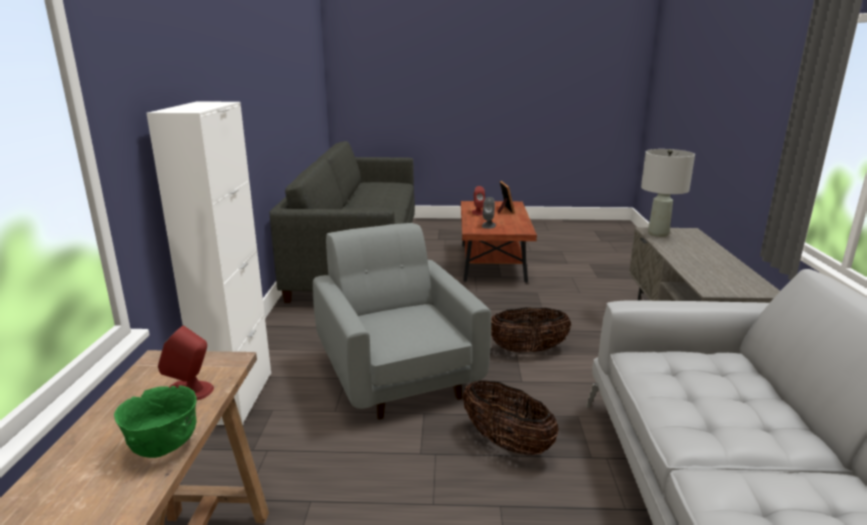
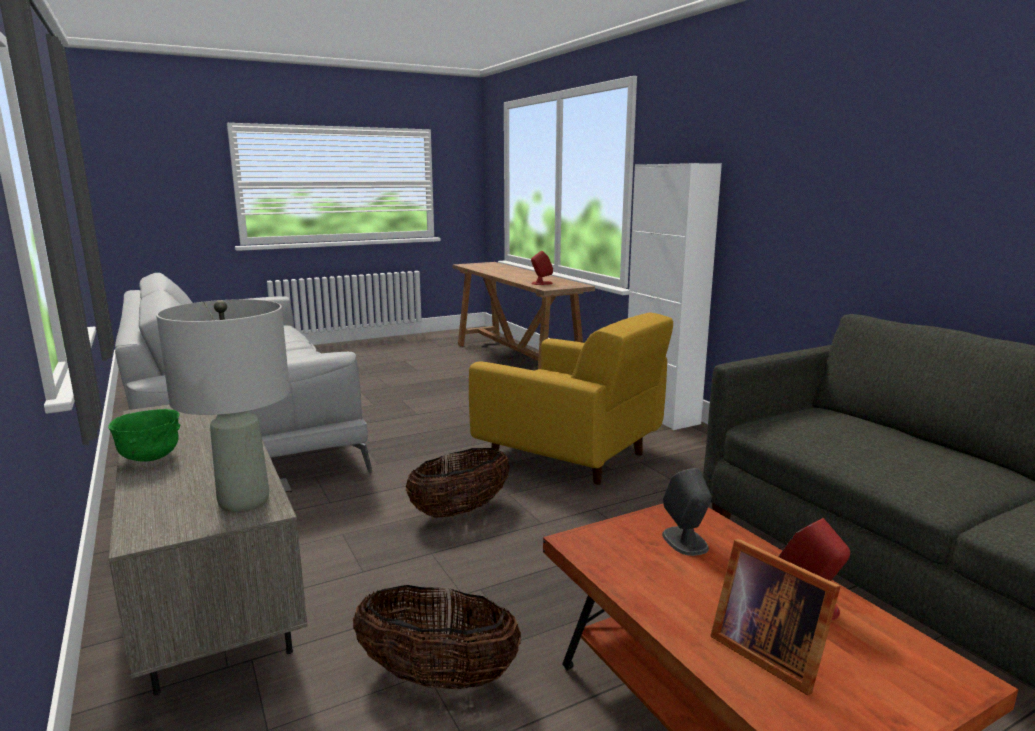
camera: 150 degrees right, 5 degrees down
green bowl [114,385,197,458] -> green bowl moved to [108,409,180,462]
grey armchair [313,223,491,420] -> yellow armchair [469,312,673,485]
basket [462,380,559,455] -> basket moved to [353,585,521,690]

